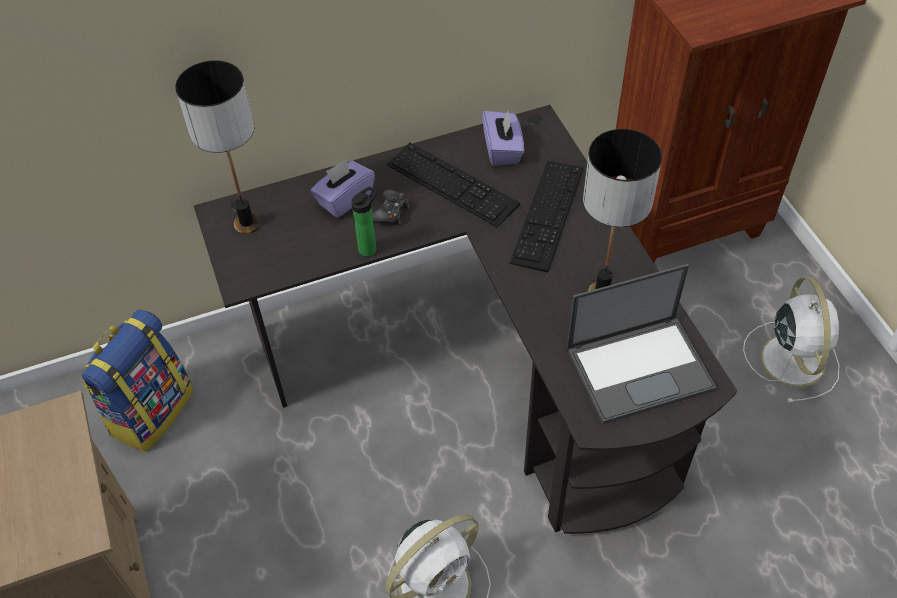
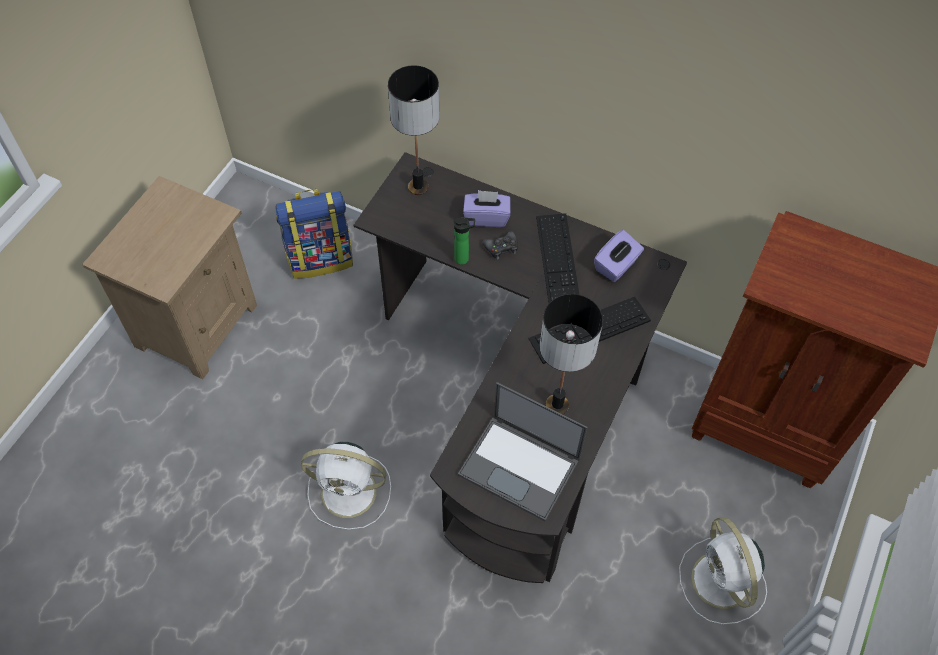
camera: 45 degrees right, 5 degrees up
white fan [743,277,840,403] -> white fan turned 120 degrees clockwise [679,517,767,624]

